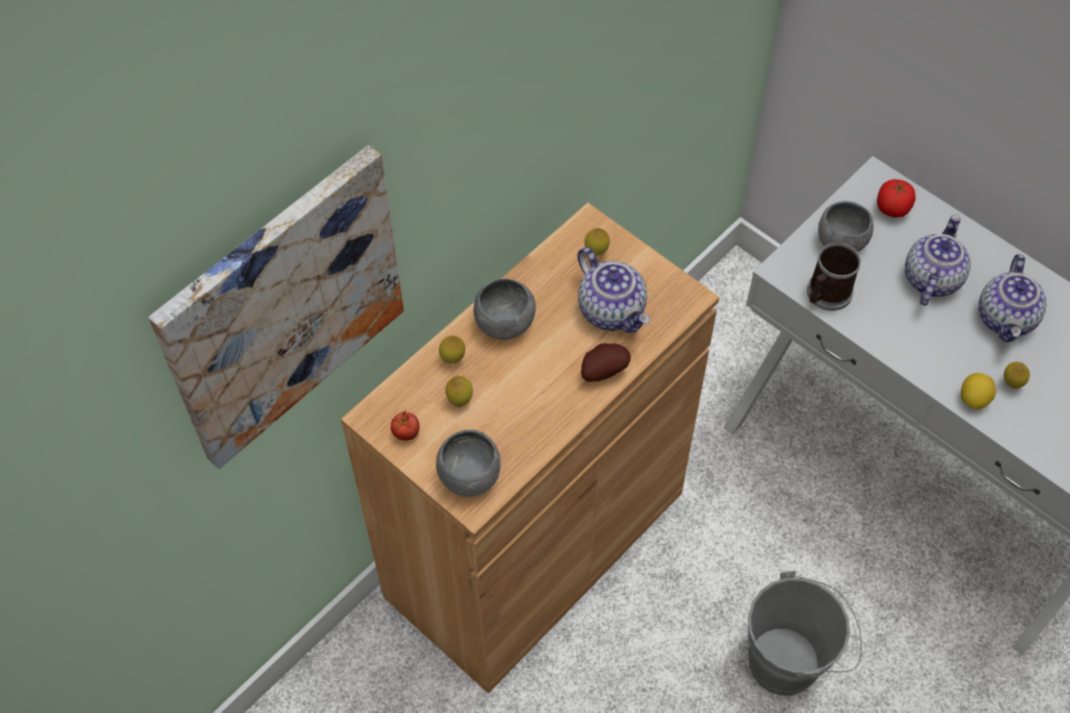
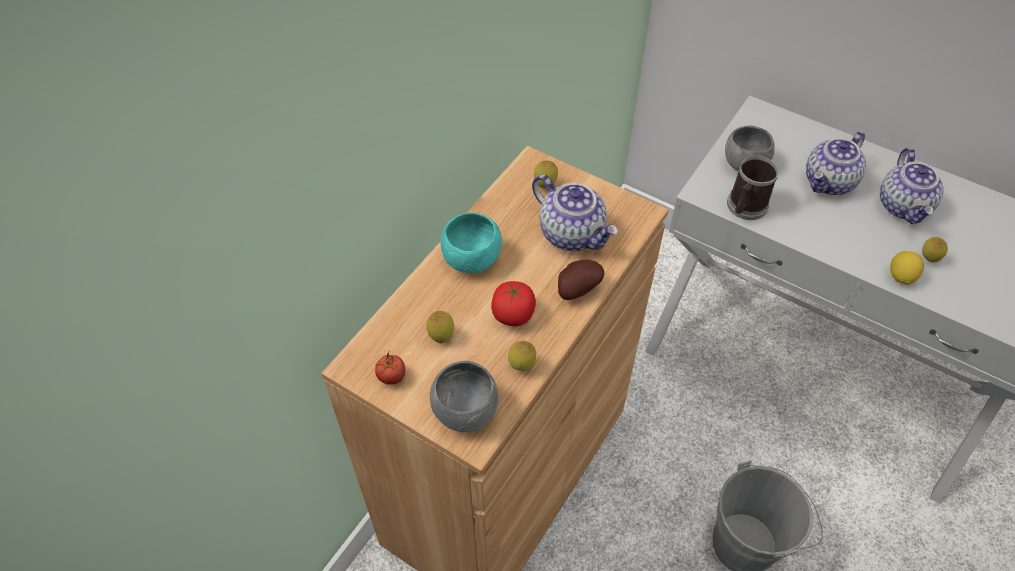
camera: 10 degrees left, 5 degrees down
picture [149,145,404,469] -> none
lemon [439,336,465,364] -> lemon moved to [508,341,536,371]
grey bowl [474,279,536,340] -> turquoise bowl [441,213,502,273]
tomato [877,179,916,218] -> tomato moved to [491,281,536,326]
teapot [905,214,971,305] -> teapot turned 150 degrees counterclockwise [806,131,866,195]

